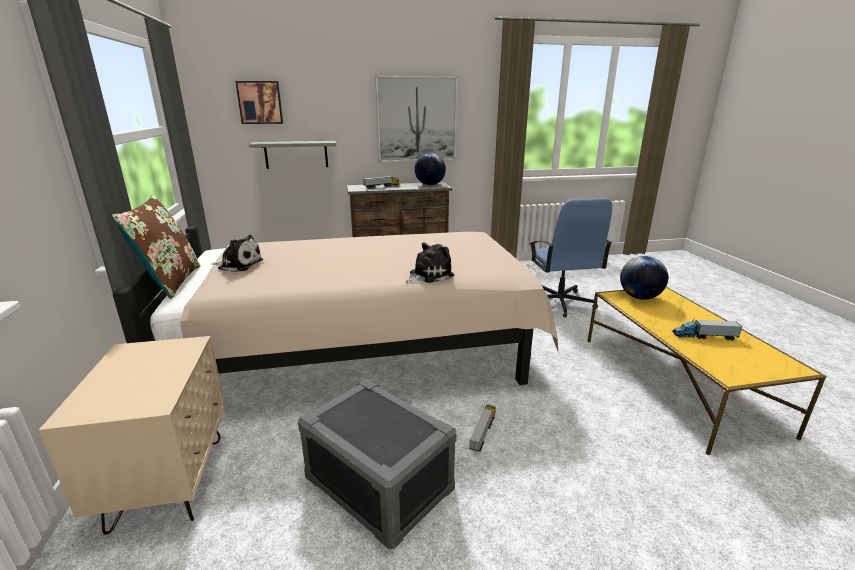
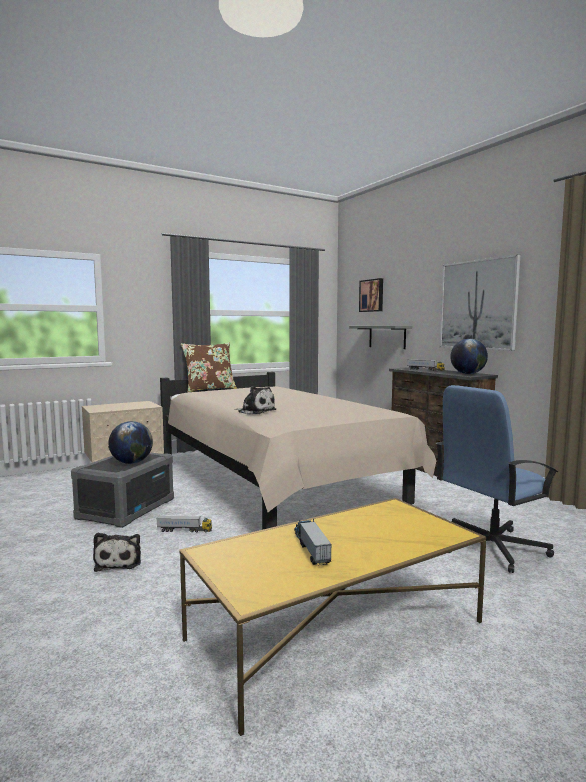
camera: 70 degrees right, 15 degrees down
plush toy [211,235,263,272] -> plush toy moved to [93,533,141,572]
globe [620,256,668,300] -> globe moved to [108,421,153,464]

